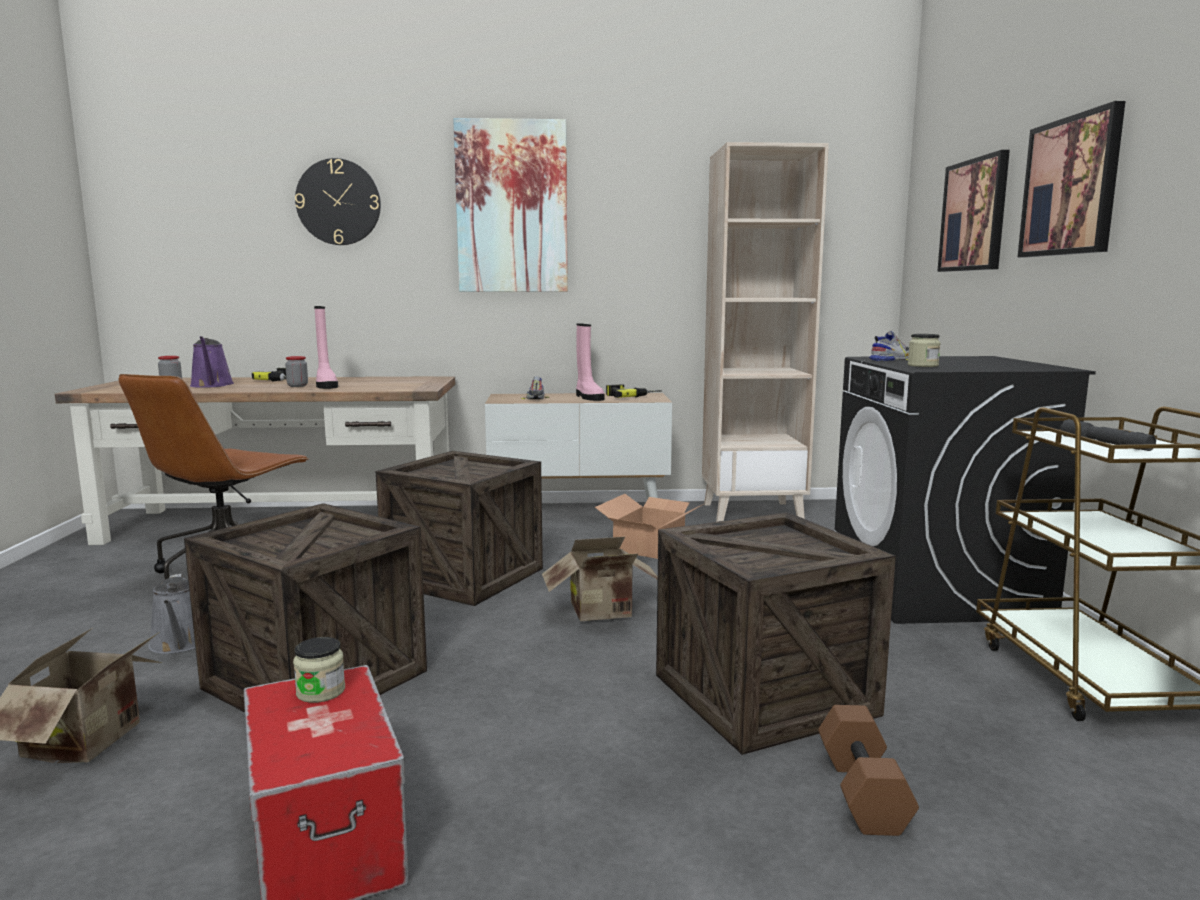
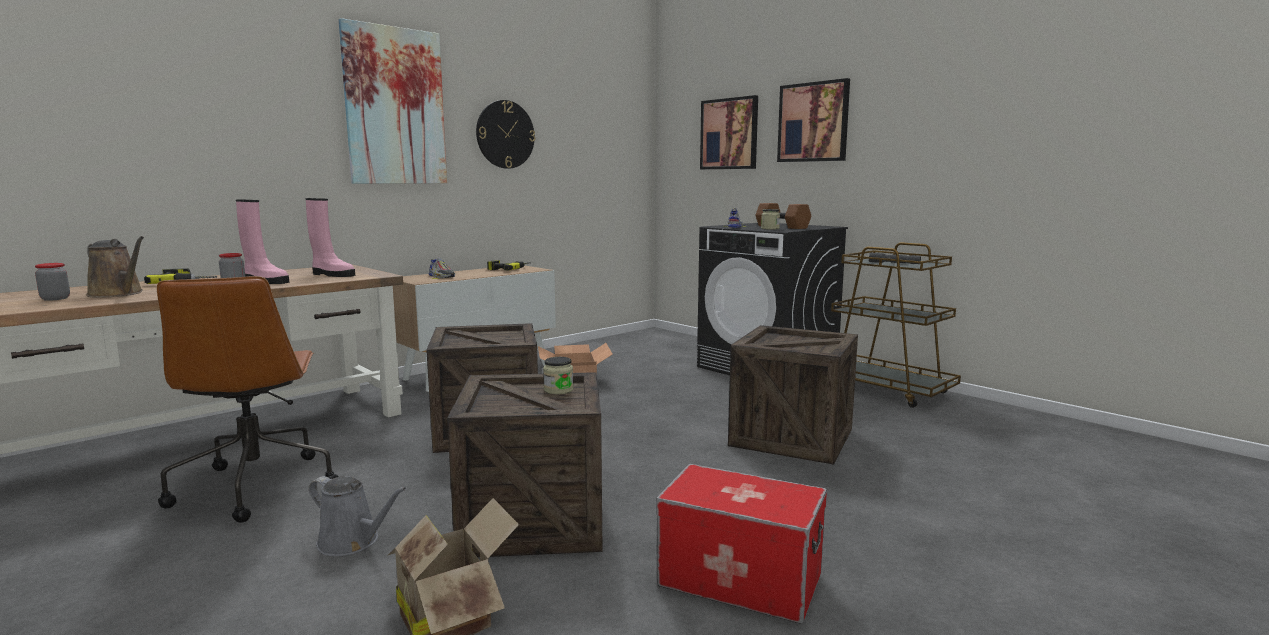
camera: 40 degrees left, 0 degrees up
purple watering can [190,336,234,388] -> brown watering can [86,236,144,298]
jar [293,637,345,703] -> jar moved to [543,357,573,394]
wall clock [295,158,381,245] -> wall clock moved to [476,100,535,169]
cardboard box [542,537,658,621] -> none
pink boot [576,323,605,401] -> pink boot moved to [305,198,355,277]
beige bookcase [702,142,829,522] -> none
brown dumbbell [818,705,919,836] -> brown dumbbell moved to [756,203,811,229]

